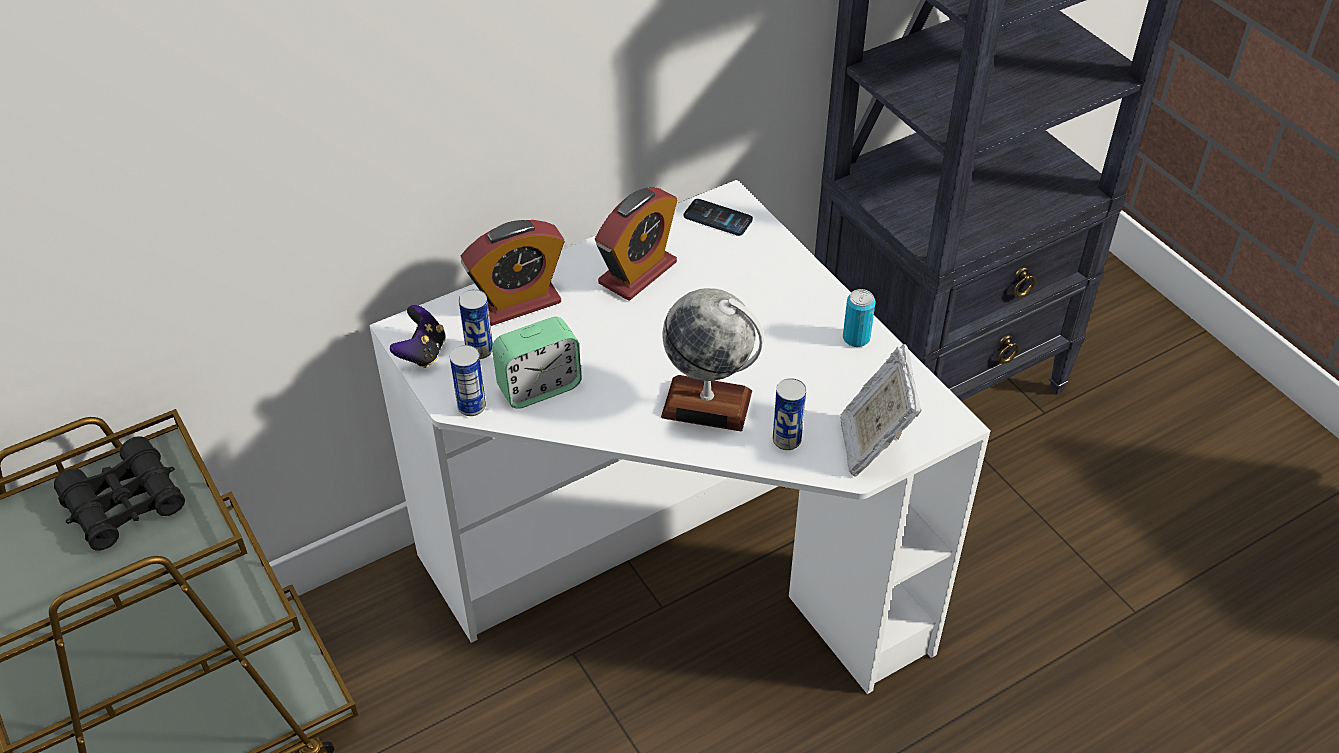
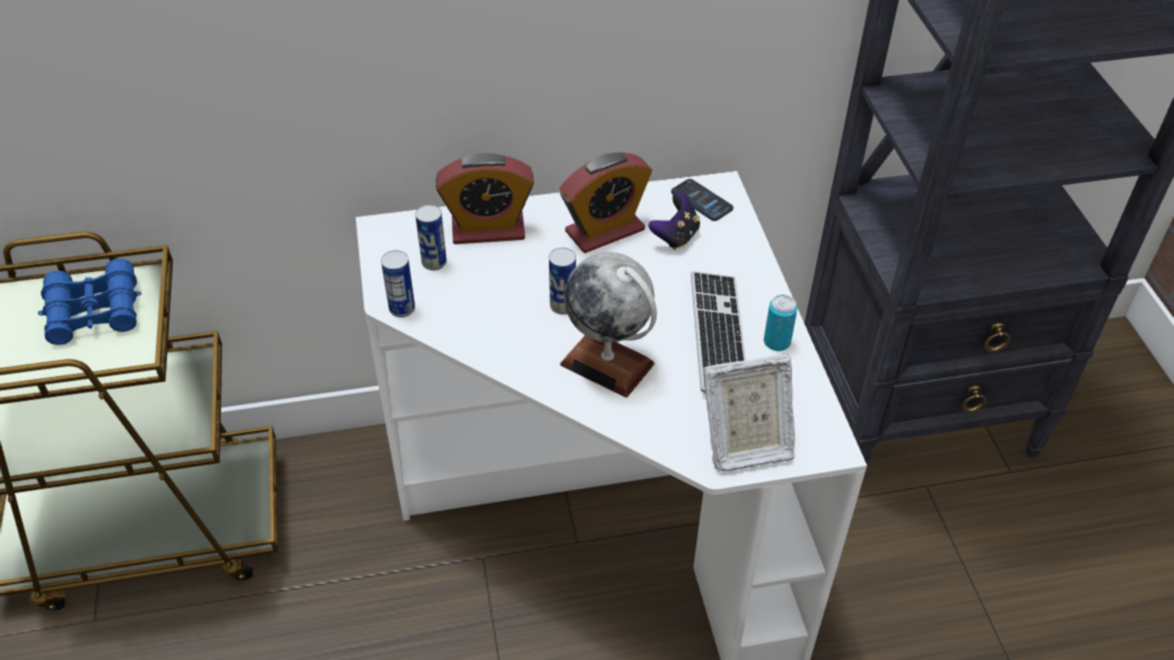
camera: 20 degrees right, 0 degrees up
black binoculars [54,436,185,551] -> blue binoculars [38,259,141,345]
game controller [390,305,446,368] -> game controller moved to [649,193,700,250]
alarm clock [492,317,582,409] -> none
can [773,378,806,450] -> can moved to [549,248,576,315]
picture frame [840,344,922,477] -> picture frame turned 120 degrees counterclockwise [703,354,795,471]
none -> keyboard [691,271,746,393]

